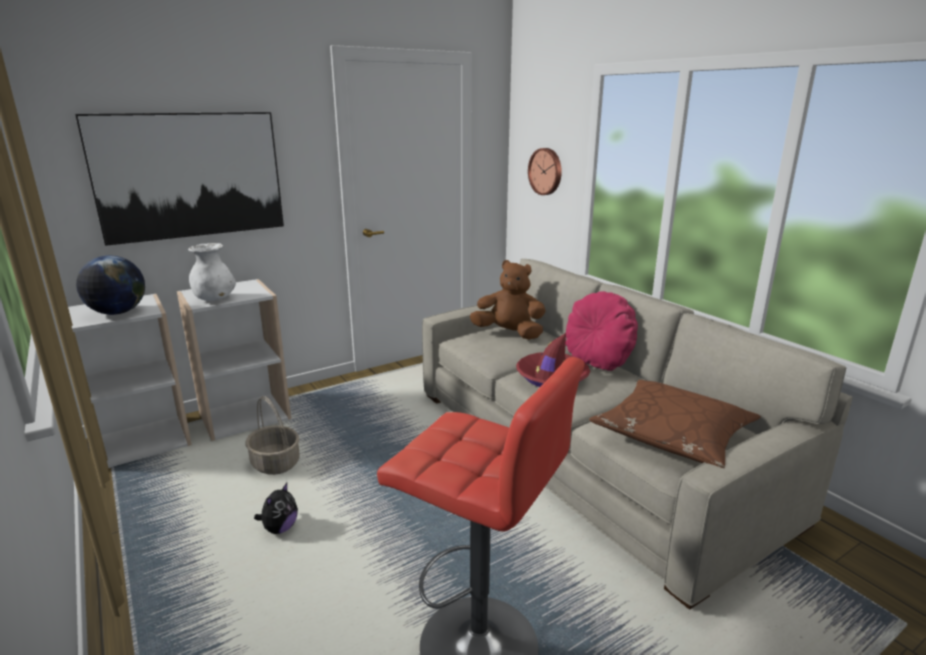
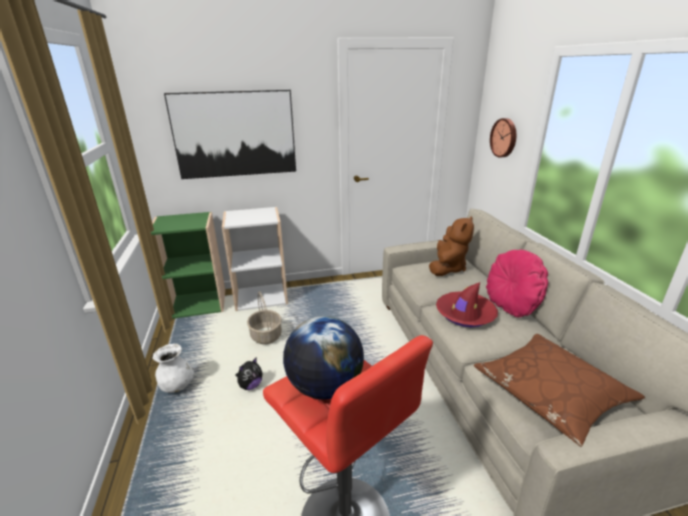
camera: 20 degrees right, 5 degrees up
white bookcase [68,294,192,468] -> green bookcase [151,212,225,319]
globe [76,255,145,315] -> globe moved to [283,316,364,400]
white vase [188,243,236,301] -> white vase moved to [153,344,194,393]
brown plush toy [470,260,546,340] -> brown plush toy turned 75 degrees clockwise [429,216,474,276]

